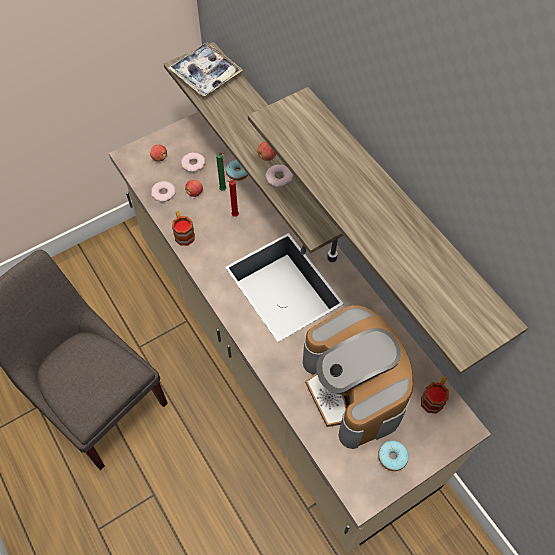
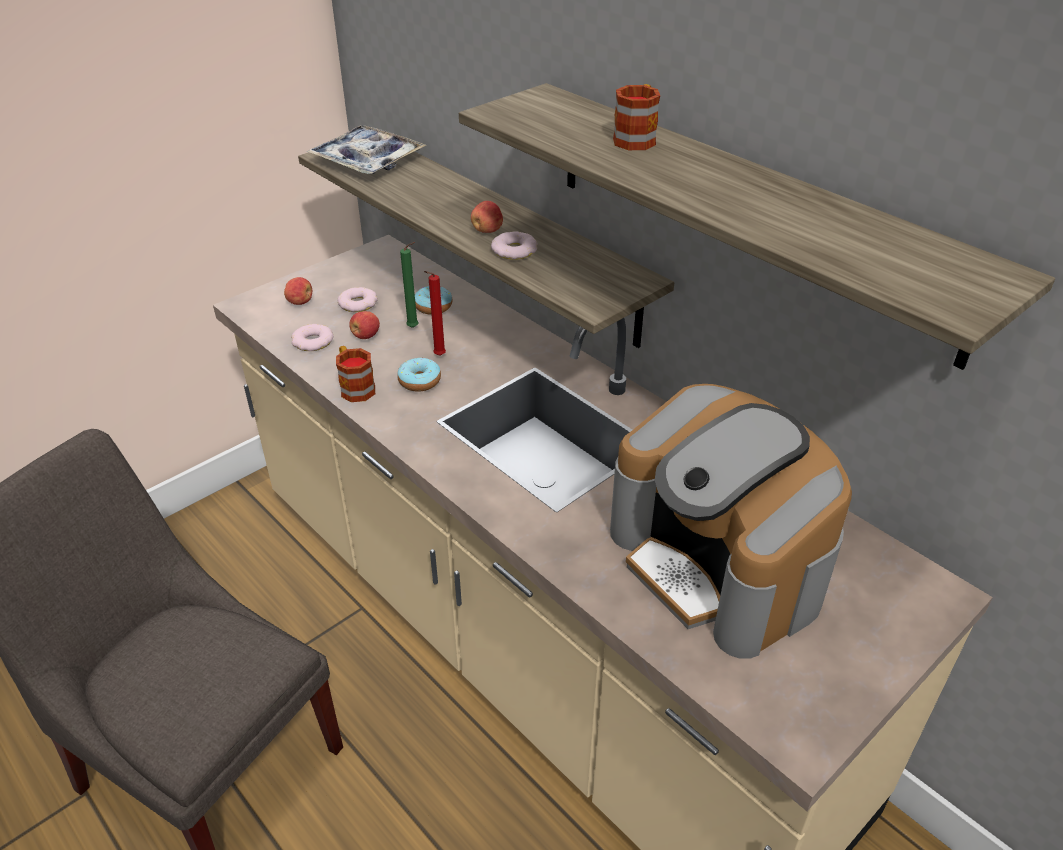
camera: 10 degrees left, 20 degrees down
donut [378,440,408,471] -> donut moved to [397,358,441,391]
mug [421,376,449,414] -> mug moved to [613,84,660,150]

